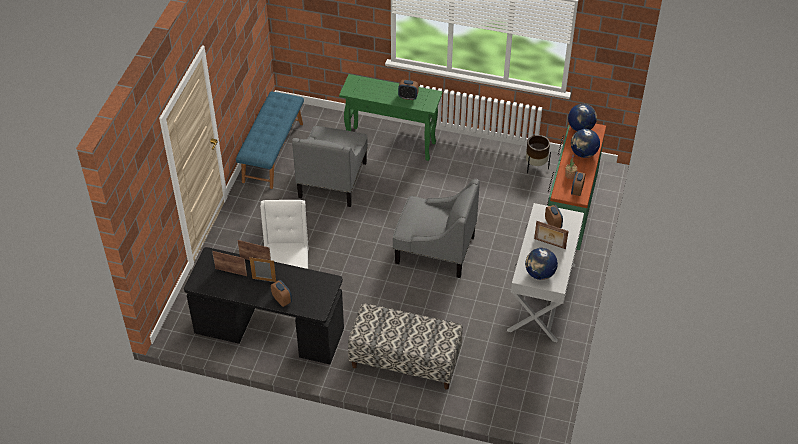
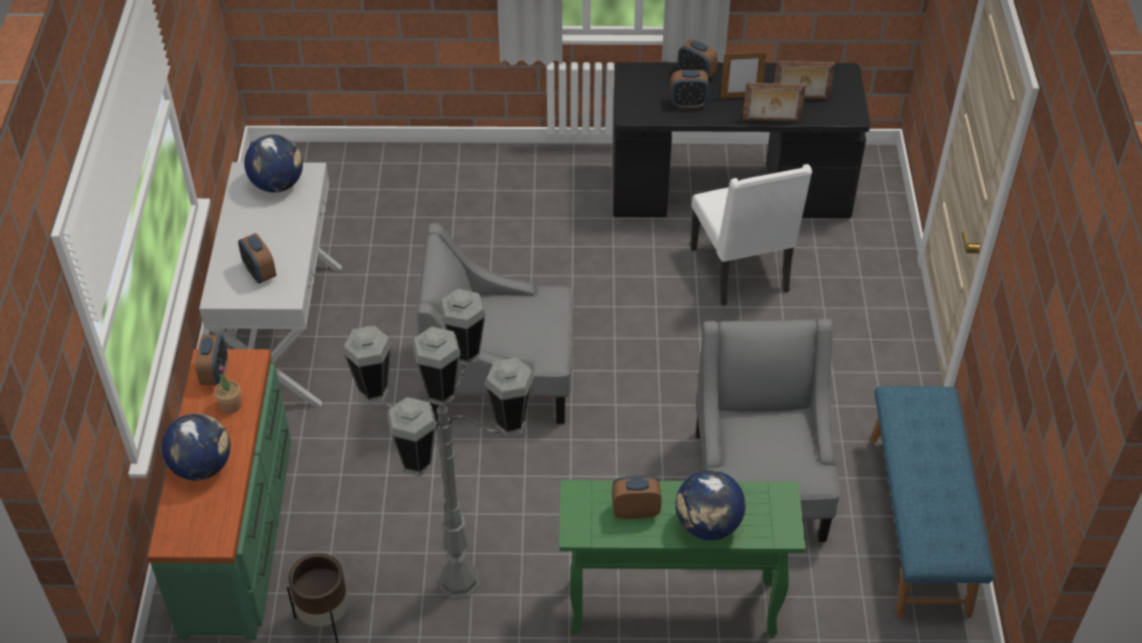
camera: 165 degrees right, 0 degrees up
bench [348,303,463,390] -> none
picture frame [534,221,569,249] -> none
globe [568,104,597,131] -> globe moved to [675,470,746,540]
none -> grey floor lamp [342,289,535,599]
none -> alarm clock [670,70,709,108]

